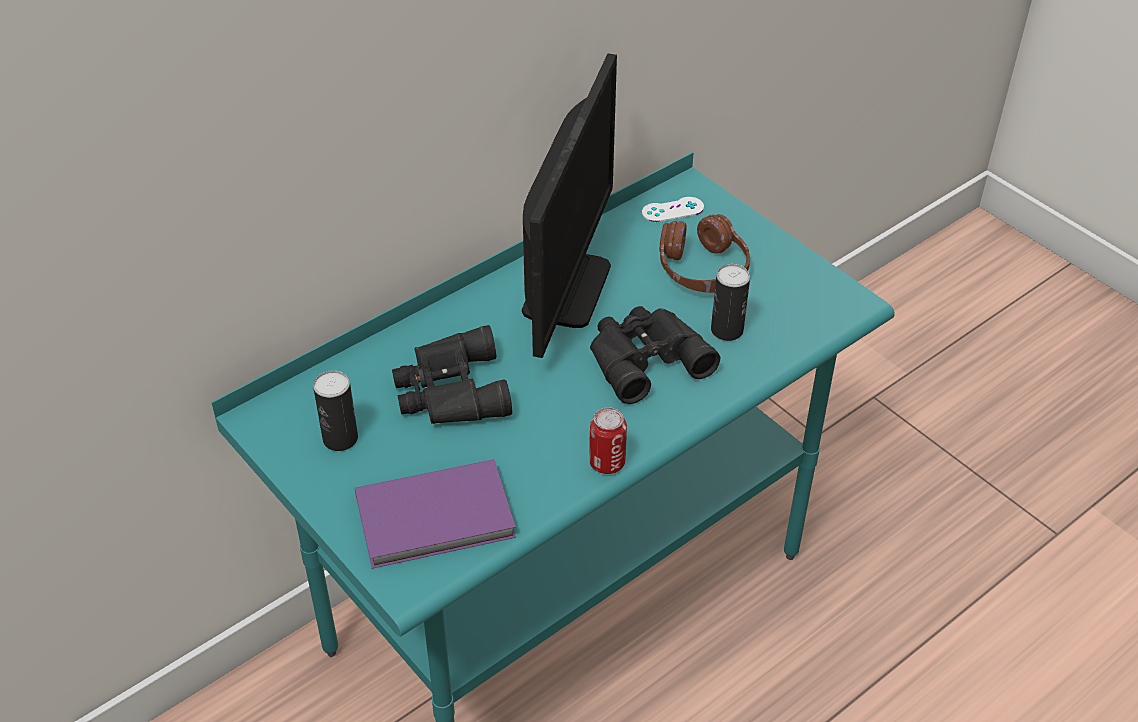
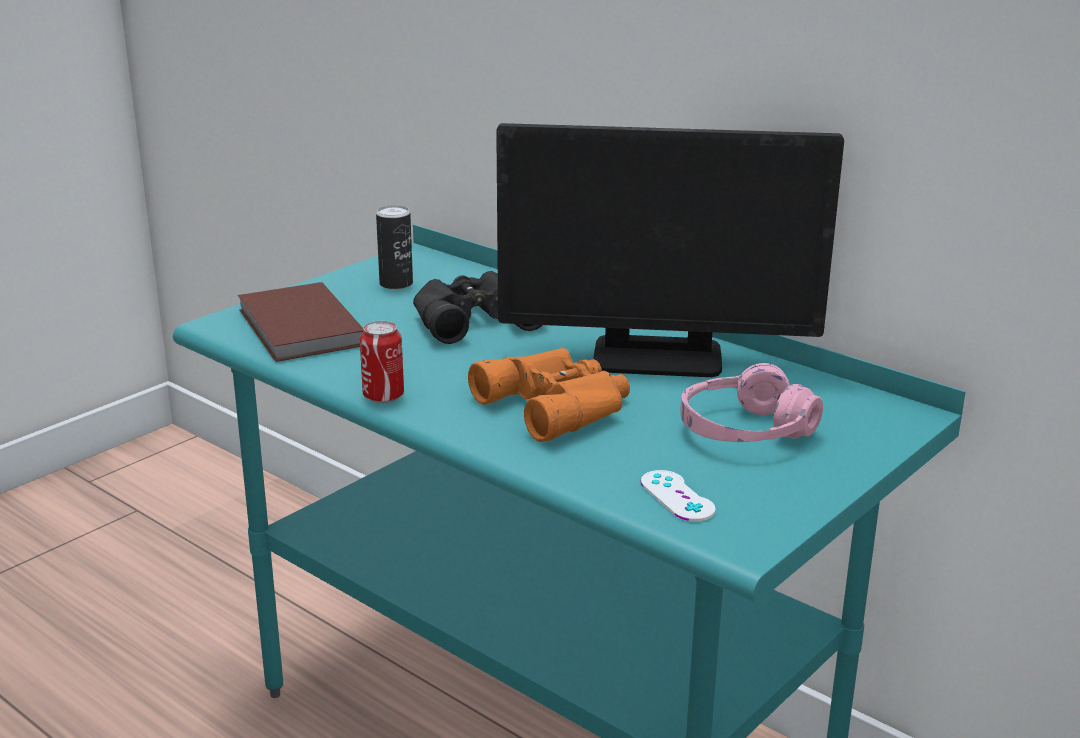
camera: 80 degrees right, 20 degrees down
purple book [355,459,516,569] -> brown book [238,282,363,362]
black binoculars [590,306,720,404] -> orange binoculars [468,348,630,442]
white game controller [642,197,704,222] -> white game controller moved to [641,470,716,522]
brown headphones [660,214,750,293] -> pink headphones [680,363,823,442]
can [711,264,750,341] -> none

